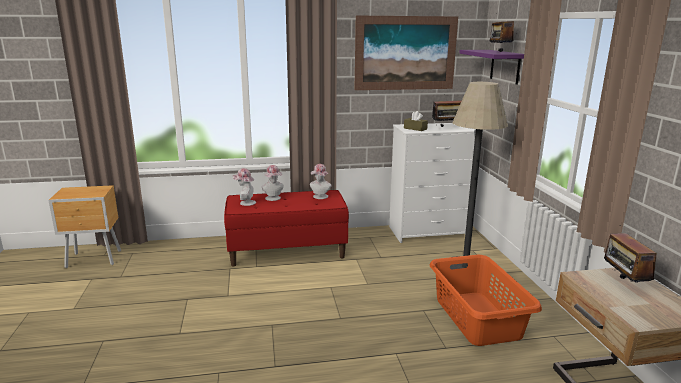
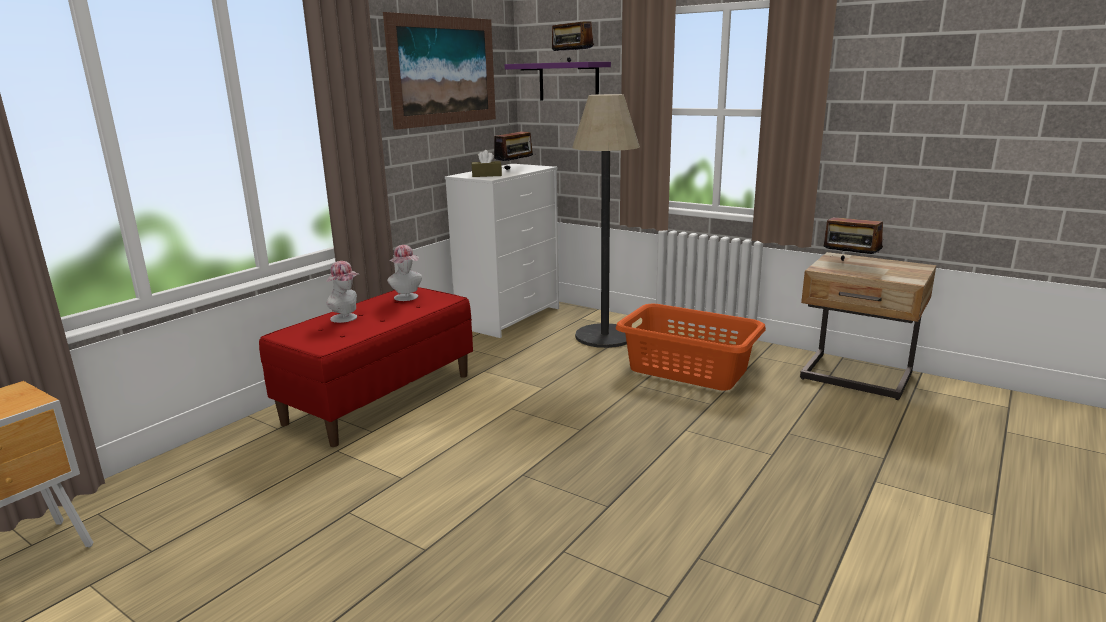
camera: 45 degrees left, 0 degrees up
hat [232,168,256,206] -> none

